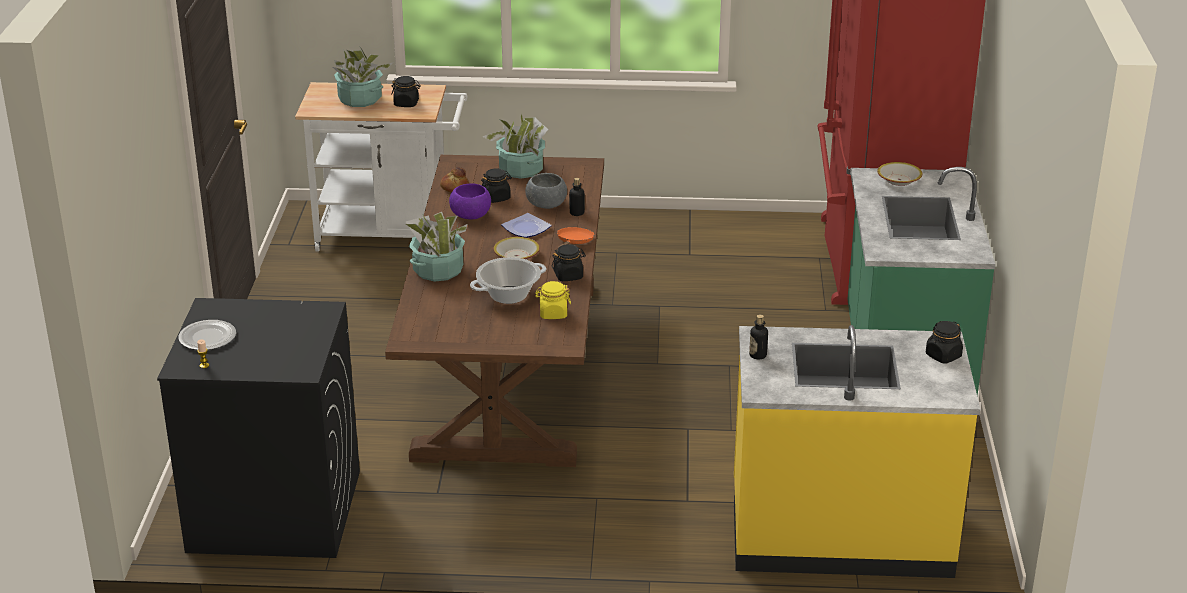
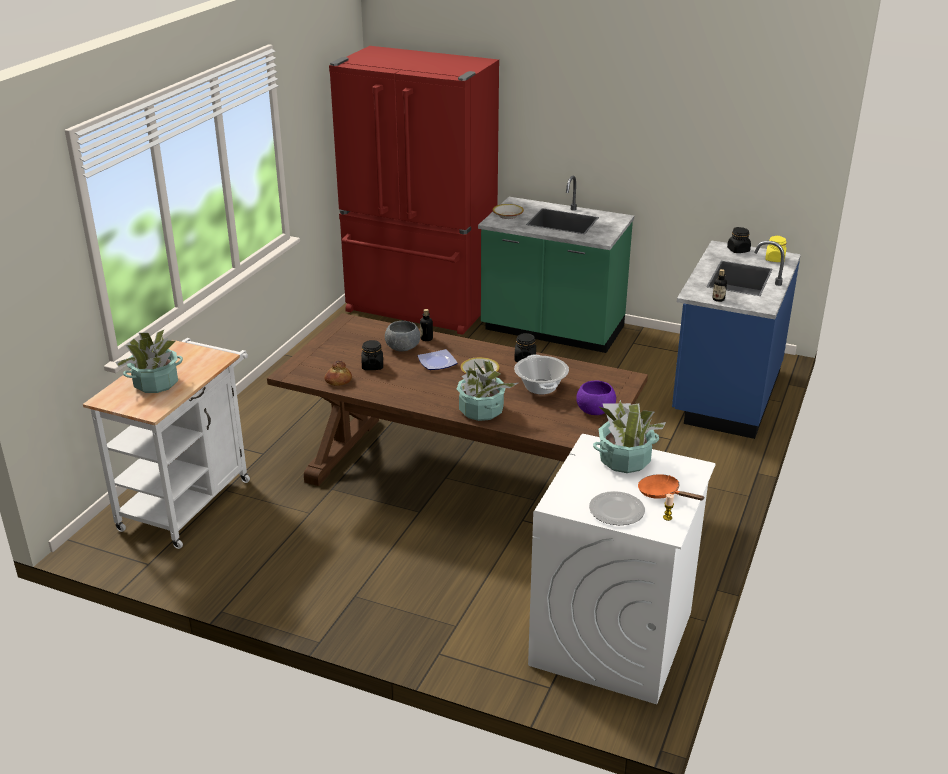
camera: 70 degrees left, 0 degrees up
black washing machine [157,298,360,558] -> white washing machine [528,434,716,704]
black jar [391,76,421,107] -> none
purple bowl [449,184,491,219] -> purple bowl moved to [576,381,616,415]
potted plant [482,114,548,179] -> potted plant moved to [593,400,666,473]
yellow jar [535,281,571,319] -> yellow jar moved to [765,235,787,262]
orange frying pan [557,227,594,248] -> orange frying pan moved to [638,474,705,500]
yellow counter [734,325,980,578] -> blue counter [672,240,801,439]

